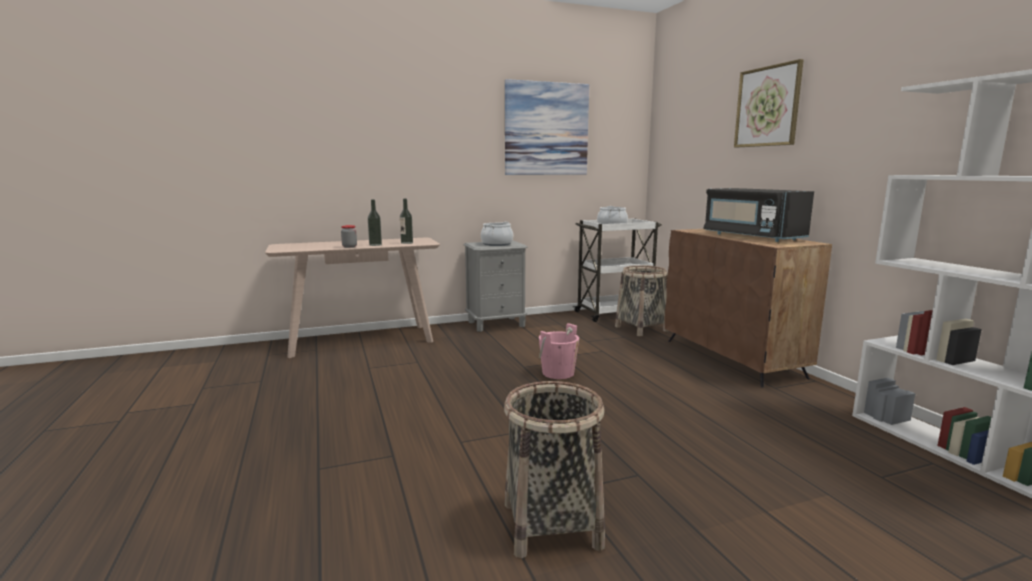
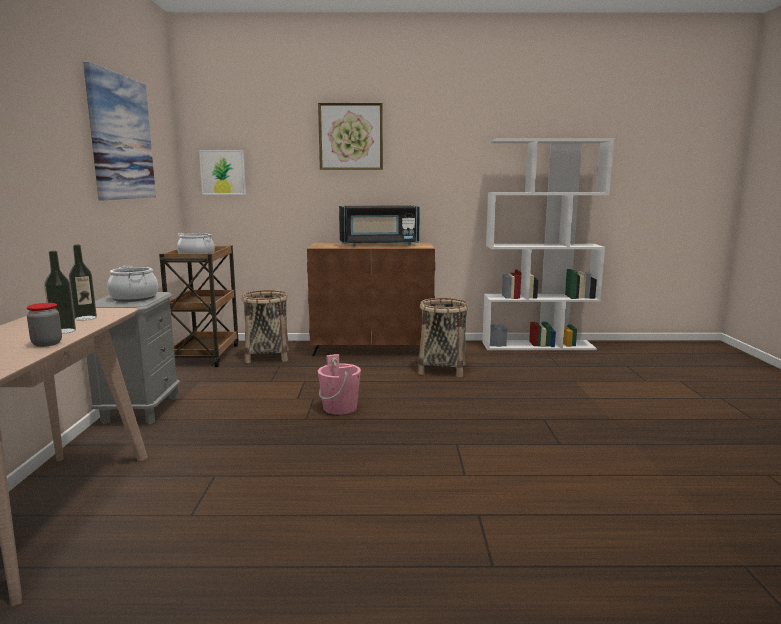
camera: 70 degrees left, 0 degrees up
basket [504,381,605,558] -> basket moved to [418,298,469,377]
white cart [572,218,662,322] -> brown cart [159,246,238,367]
none -> picture [199,150,246,195]

